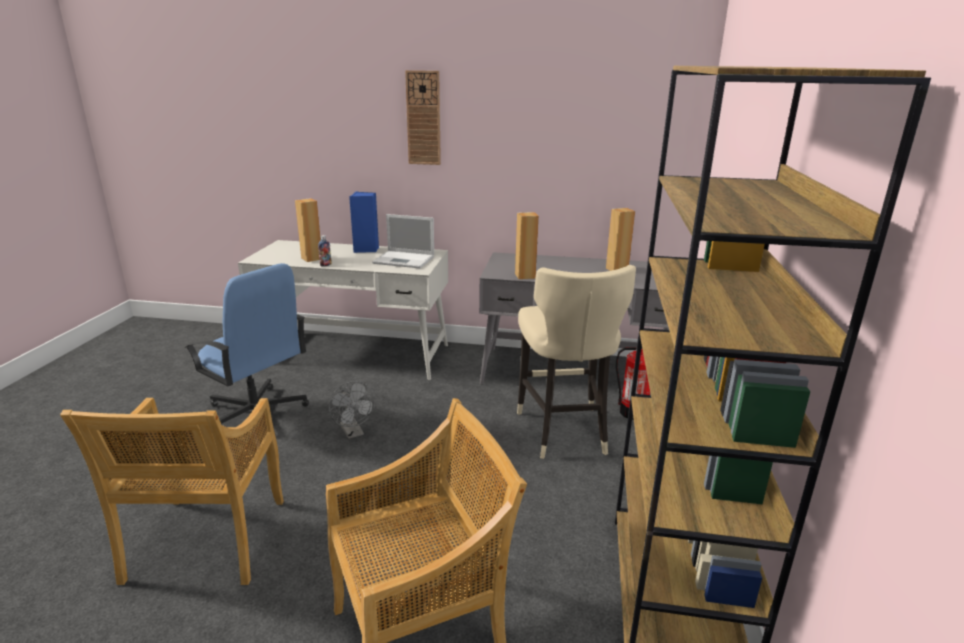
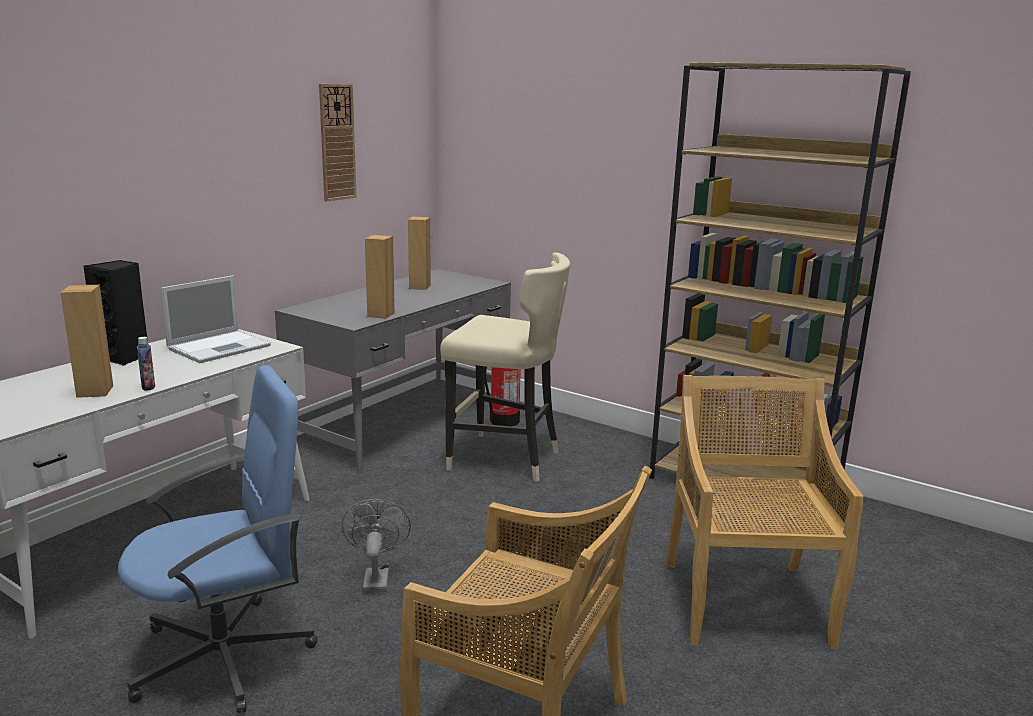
camera: 65 degrees left, 5 degrees down
grey fan [329,381,375,439] -> grey fan turned 90 degrees counterclockwise [342,499,411,592]
blue speaker [349,192,379,253] -> black speaker [84,260,148,366]
wall clock [405,70,441,165] -> wall clock moved to [319,84,357,201]

